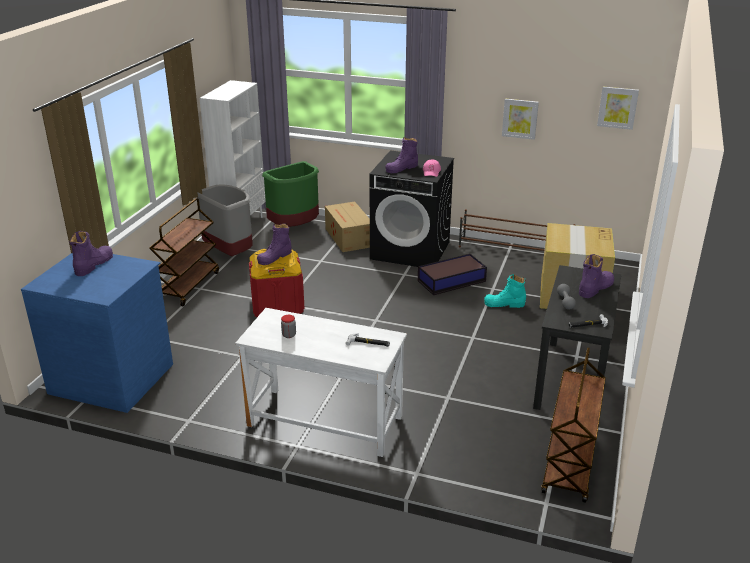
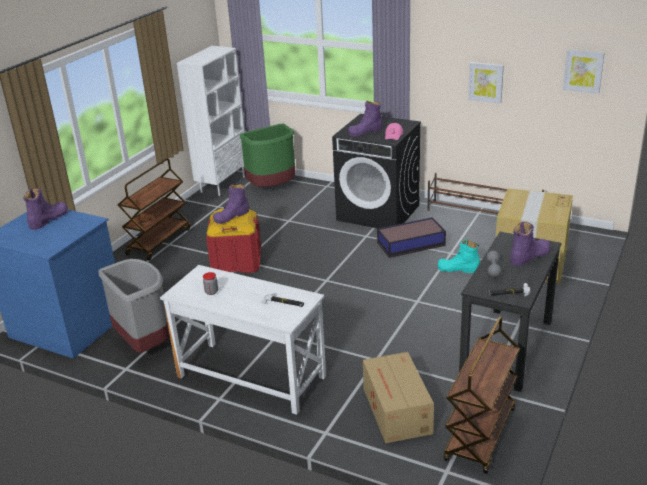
camera: 10 degrees right, 0 degrees up
grey trash can [197,184,253,256] -> grey trash can moved to [98,259,170,353]
cardboard box [325,201,370,252] -> cardboard box moved to [363,352,434,443]

